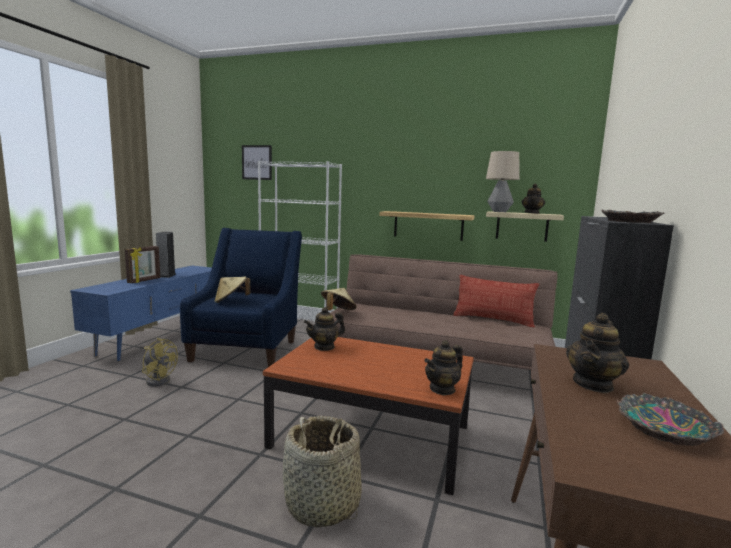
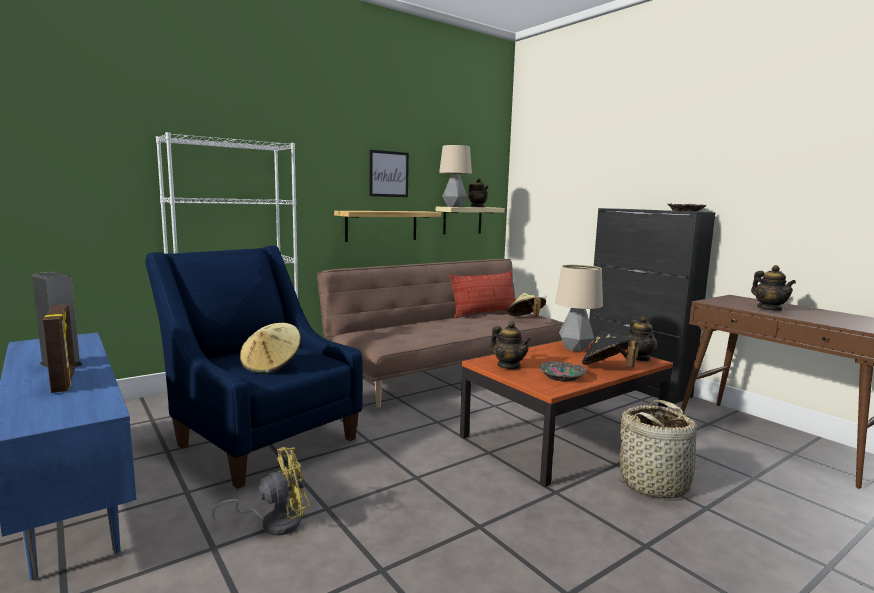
camera: 55 degrees left, 0 degrees up
picture [242,145,272,180] -> picture moved to [369,150,409,197]
teapot [304,307,345,351] -> teapot turned 45 degrees counterclockwise [490,321,531,369]
beige hat [321,288,356,310] -> beige hat moved to [507,293,546,317]
bowl [616,393,724,446] -> bowl moved to [539,361,586,382]
none -> table lamp [555,265,603,352]
none -> black hat [582,331,639,367]

